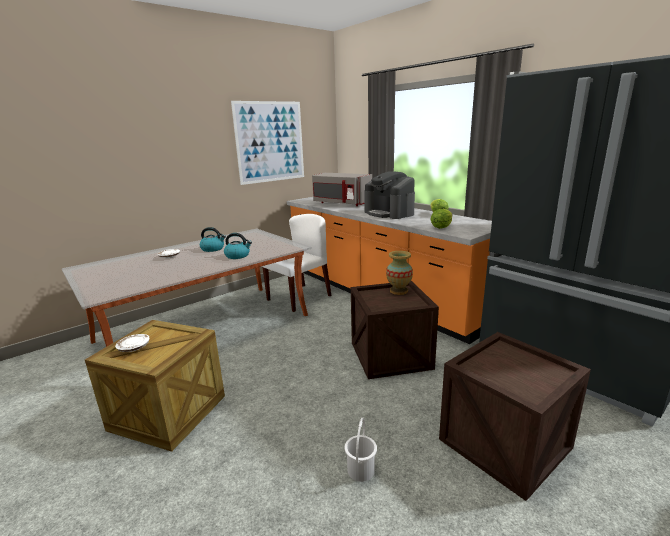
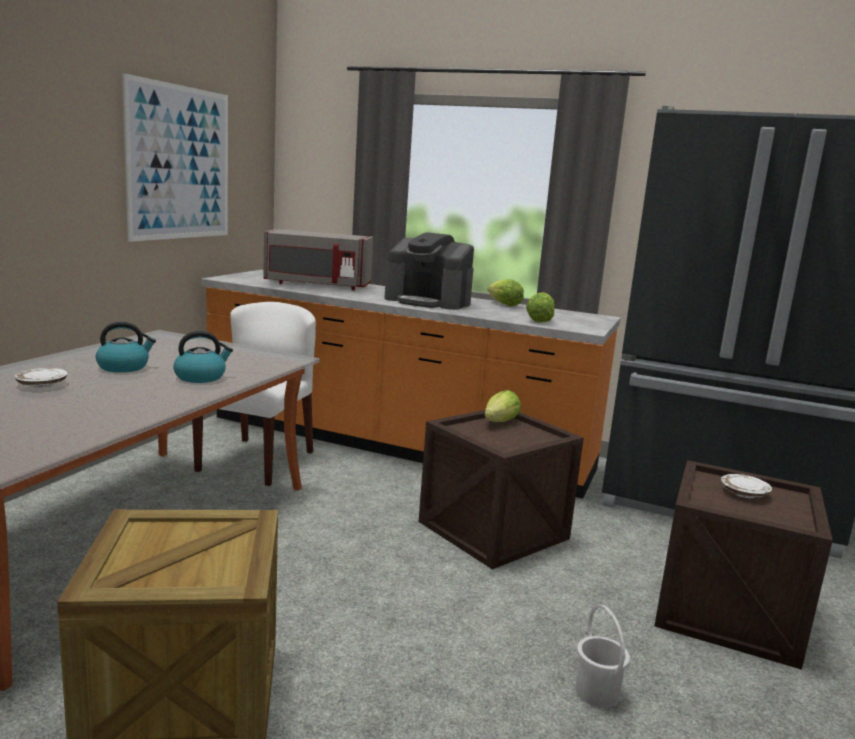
camera: 30 degrees left, 5 degrees down
white plate [115,334,150,352] -> white plate moved to [721,474,772,498]
vase [386,251,413,295] -> lettuce [485,390,521,422]

